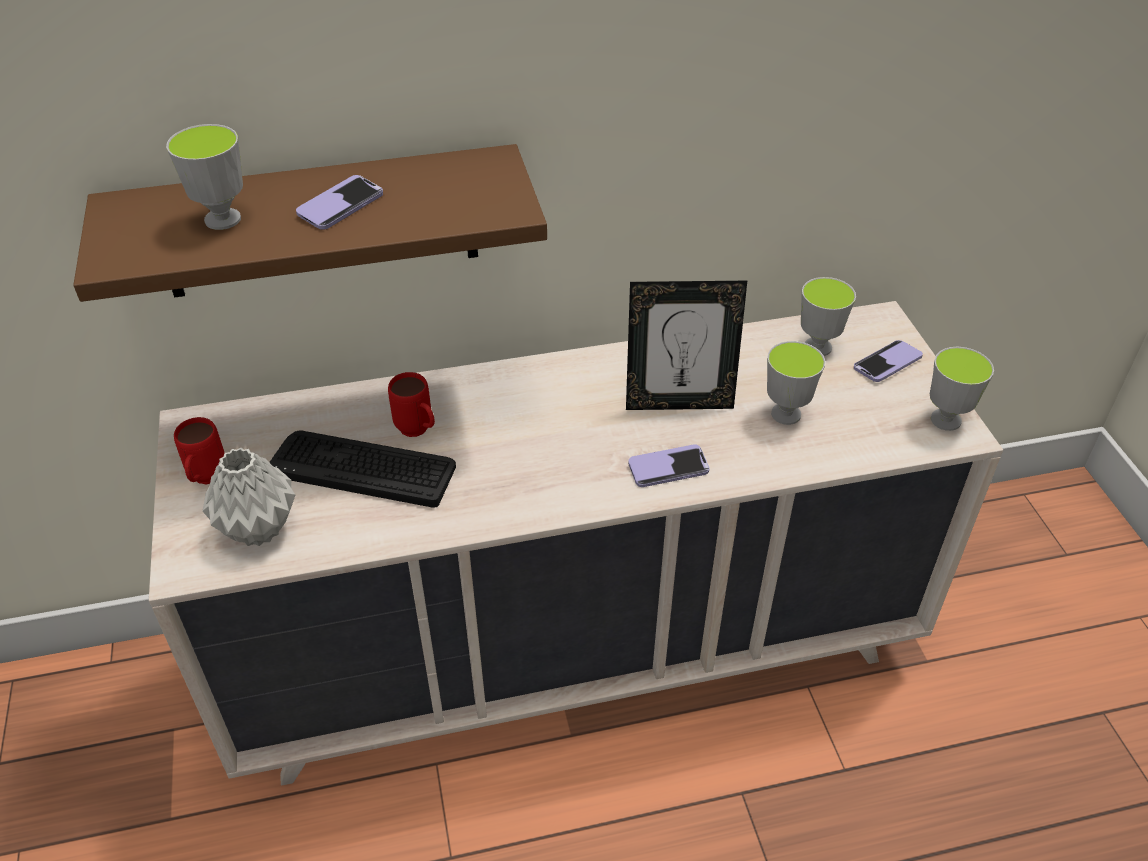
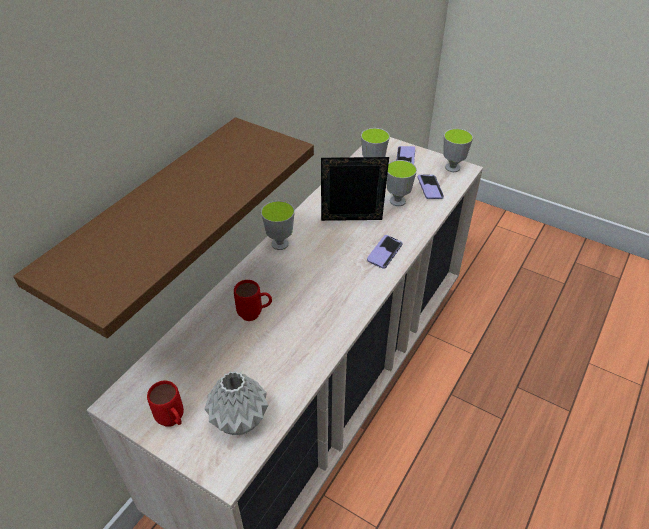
camera: 45 degrees left, 0 degrees up
cup [166,124,243,230] -> cup moved to [261,201,295,250]
keyboard [269,430,456,508] -> none
phone [296,175,383,230] -> phone moved to [418,174,444,199]
picture frame [626,281,747,410] -> picture frame turned 135 degrees counterclockwise [321,157,389,221]

